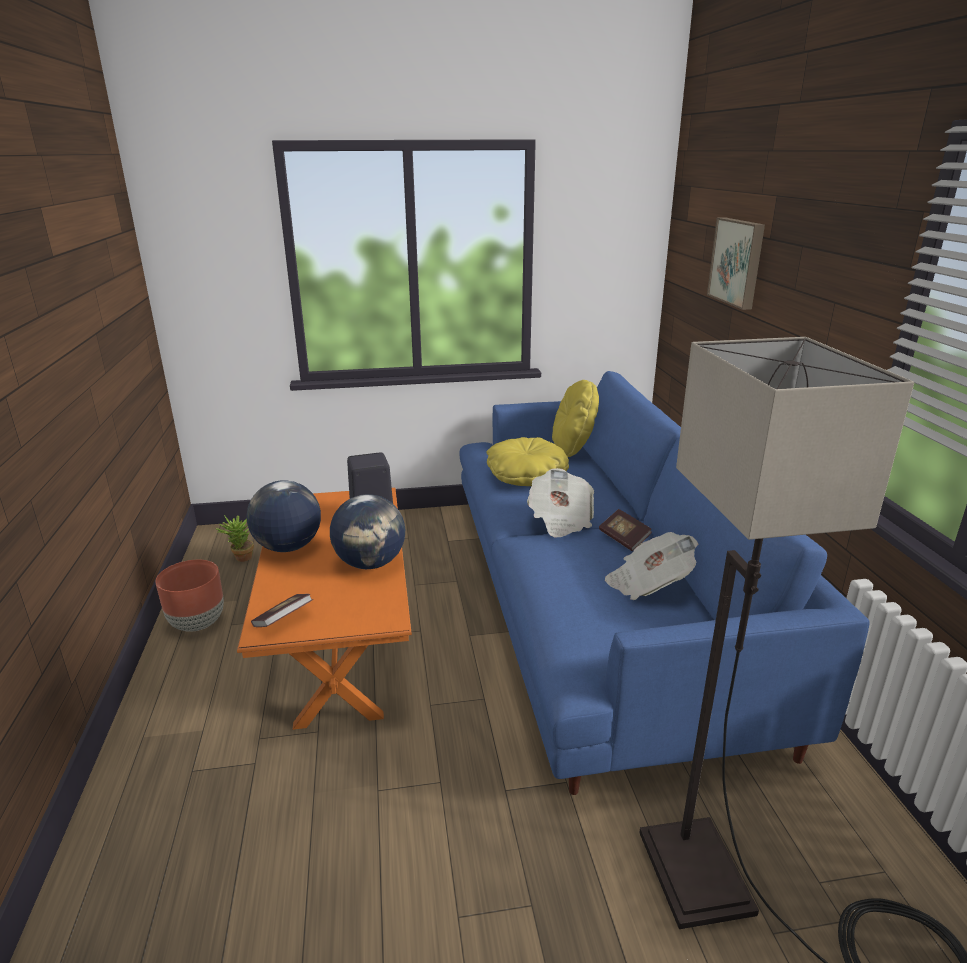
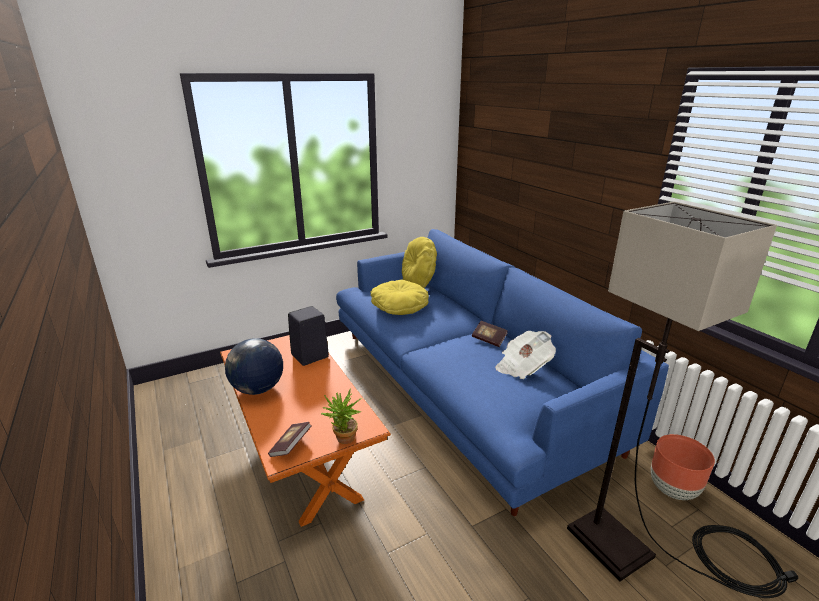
camera: 20 degrees left, 0 degrees up
brown planter [155,560,224,632] -> brown planter moved to [651,434,715,500]
potted plant [216,515,254,562] -> potted plant moved to [321,388,362,444]
globe [330,494,405,569] -> none
newspaper [527,468,594,538] -> none
picture [707,217,765,310] -> none

